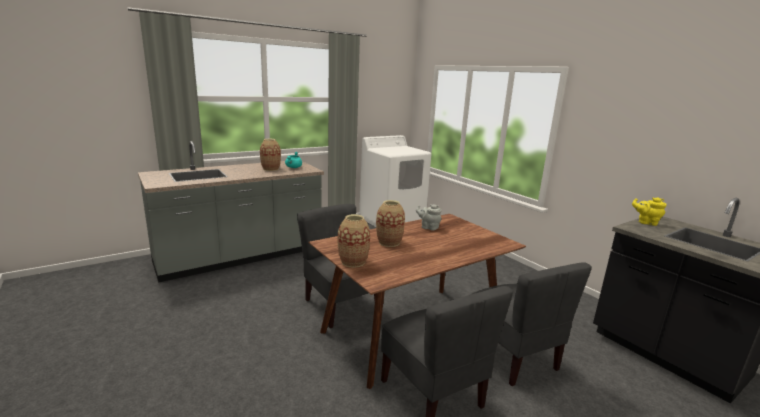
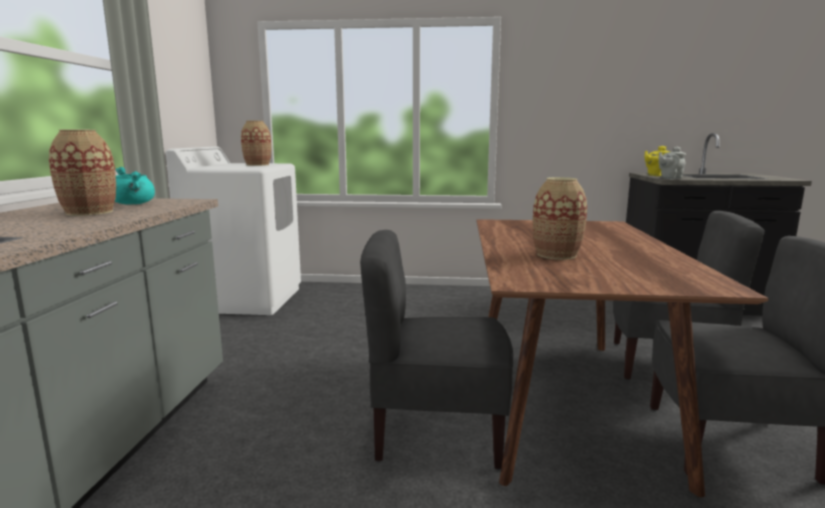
camera: 50 degrees left, 5 degrees down
vase [338,214,370,267] -> vase moved to [241,121,271,166]
grey teapot [416,204,442,231] -> grey teapot moved to [659,147,686,179]

